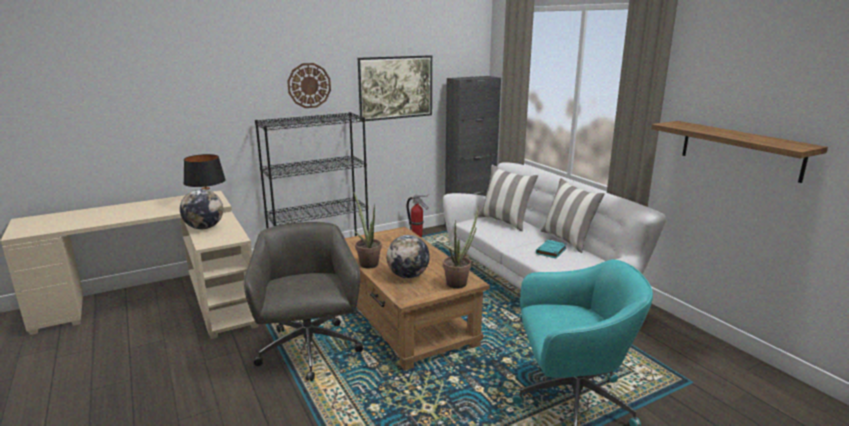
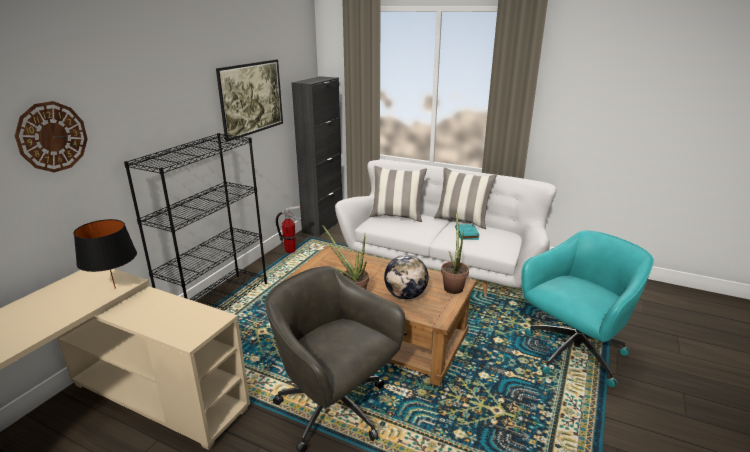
camera: 35 degrees left, 5 degrees up
globe [180,189,223,229] -> none
wall clock [287,63,331,108] -> wall clock moved to [15,101,88,172]
shelf [651,121,828,183] -> none

